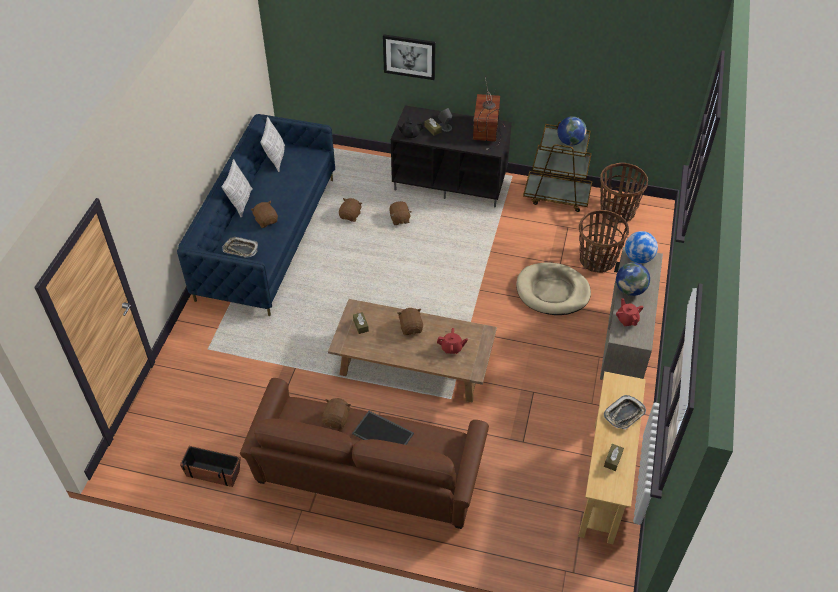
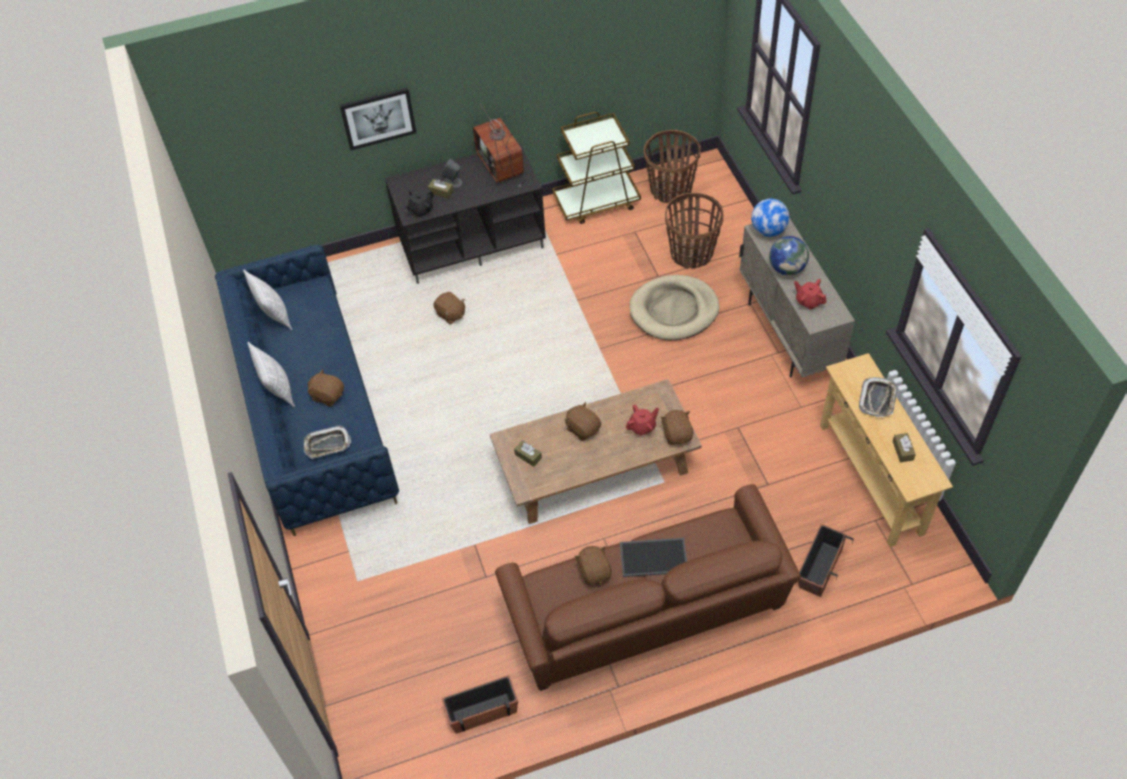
camera: 30 degrees left, 5 degrees up
brown plush toy [339,198,362,222] -> brown plush toy moved to [660,410,693,445]
globe [557,116,587,146] -> none
none -> planter [798,524,854,597]

